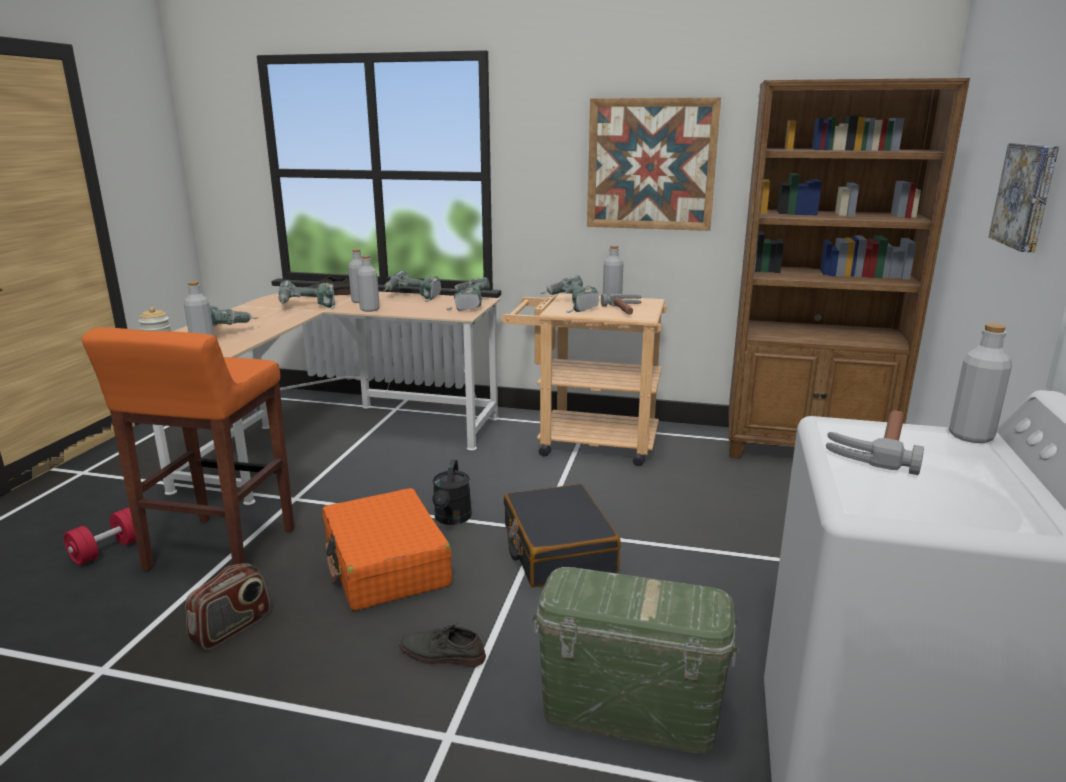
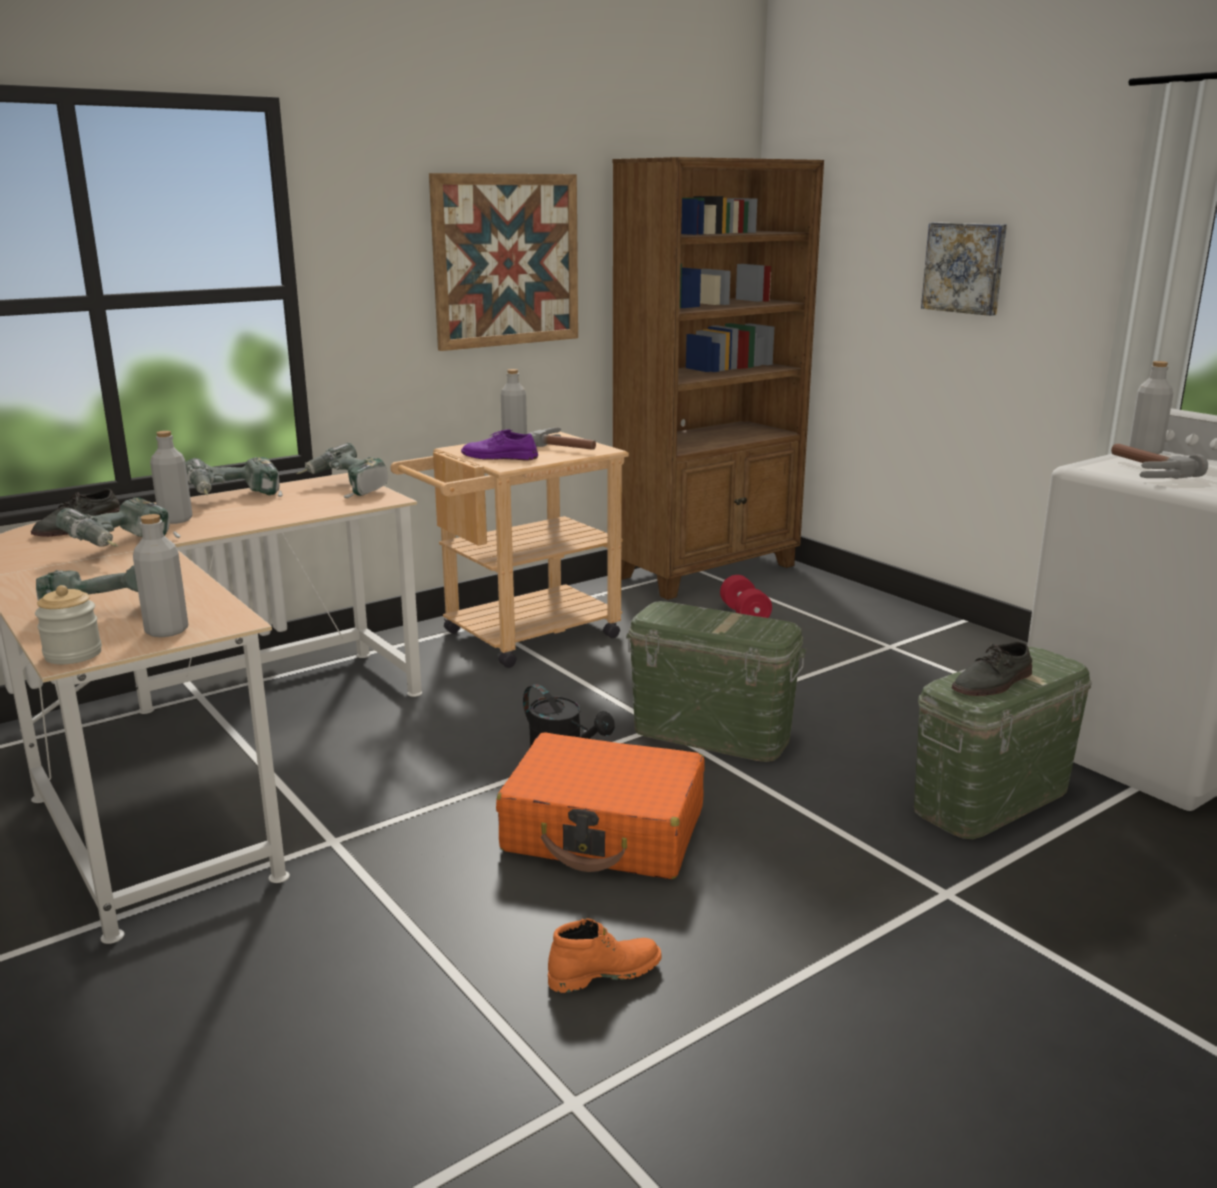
camera: 50 degrees left, 0 degrees up
red dumbbell [63,508,136,565] -> red dumbbell moved to [720,575,772,618]
orange stool [82,327,294,570] -> none
radio [186,563,270,650] -> orange boot [548,918,662,993]
grey bottle [357,255,380,312] -> none
grey shoe [399,624,486,667] -> grey shoe moved to [952,642,1032,696]
black suitcase [504,484,621,587] -> green storage box [626,601,807,762]
power drill [540,275,599,313] -> purple shoe [461,430,538,461]

